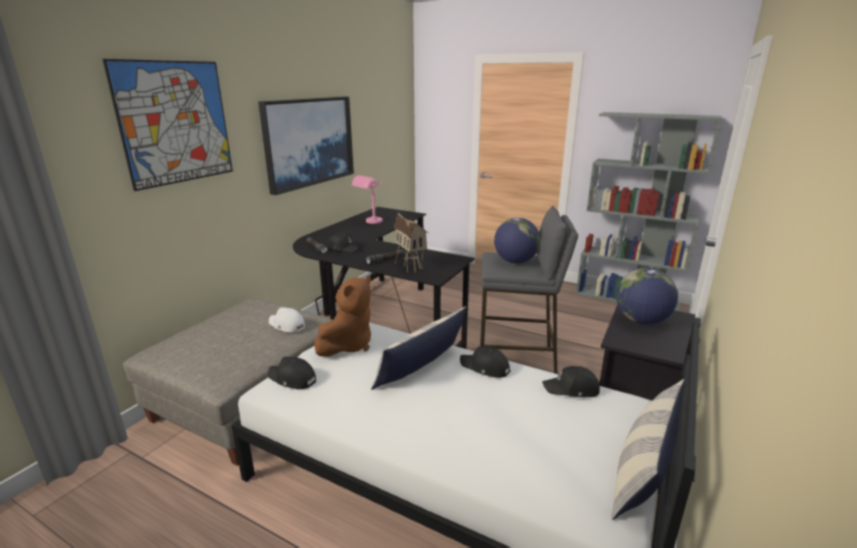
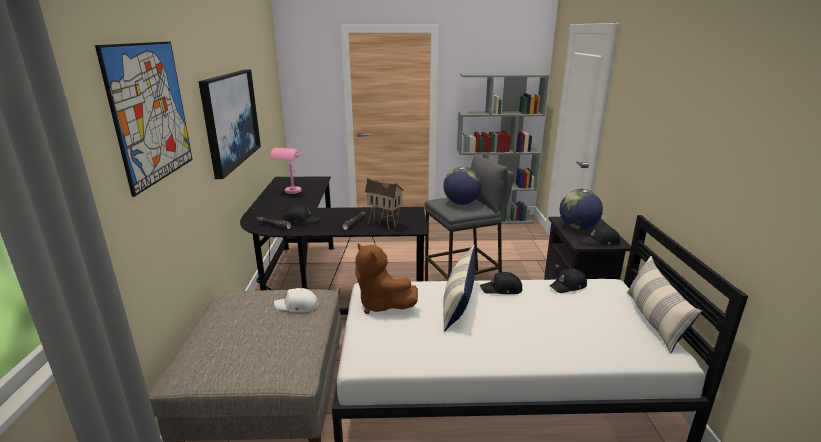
camera: 30 degrees left, 0 degrees up
black cap [268,357,316,389] -> black cap moved to [581,226,620,246]
brown plush toy [314,275,371,357] -> brown plush toy turned 135 degrees clockwise [355,243,418,314]

